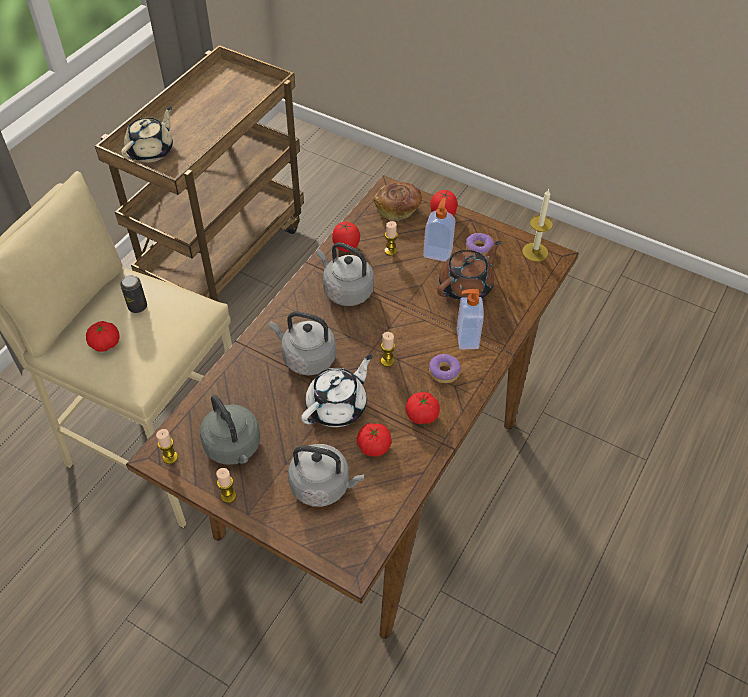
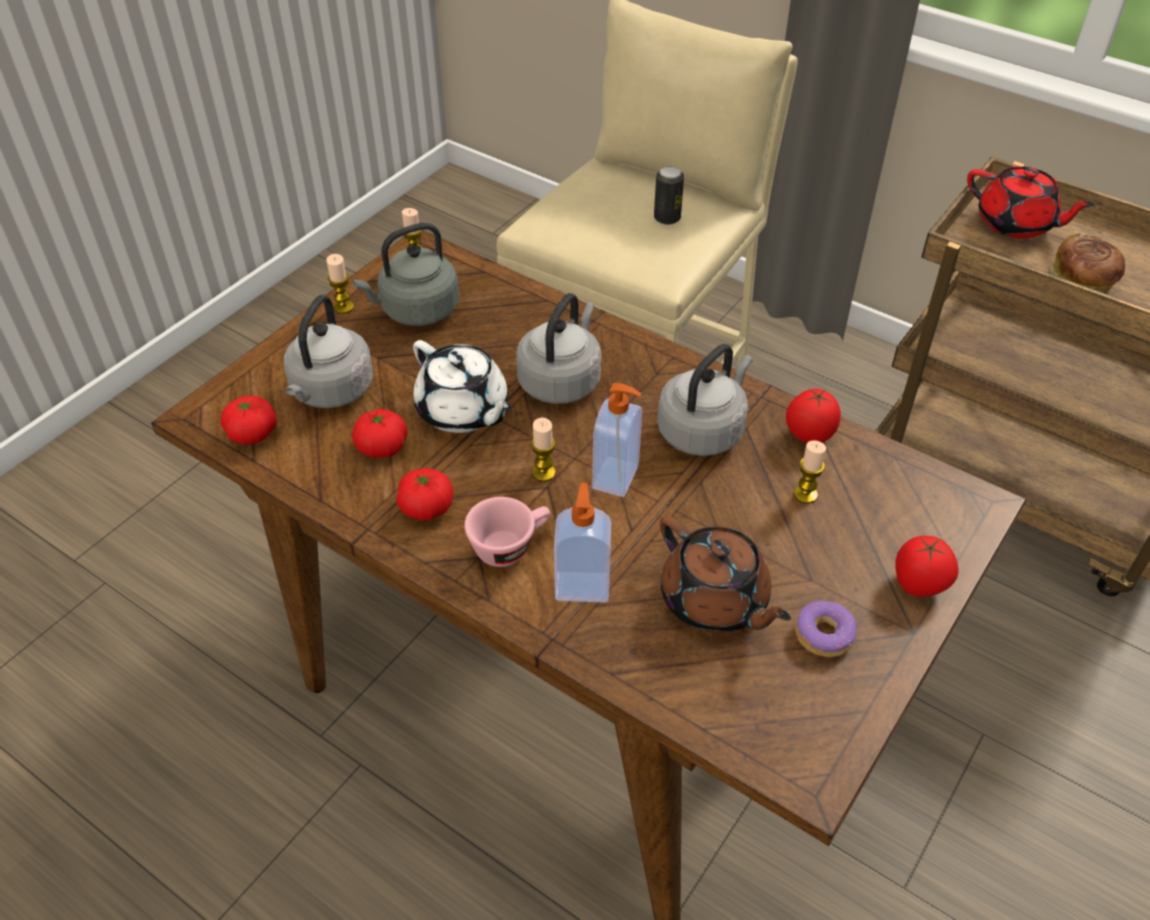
camera: 95 degrees right, 5 degrees down
tomato [86,321,119,352] -> tomato moved to [221,396,277,444]
beige teapot [121,107,173,163] -> red teapot [967,166,1095,239]
bread [374,182,422,221] -> bread moved to [1051,233,1125,292]
soap dispenser [423,198,455,262] -> soap dispenser moved to [592,383,642,497]
donut [429,354,461,383] -> pink cup [464,497,550,567]
candle [522,188,553,262] -> none

